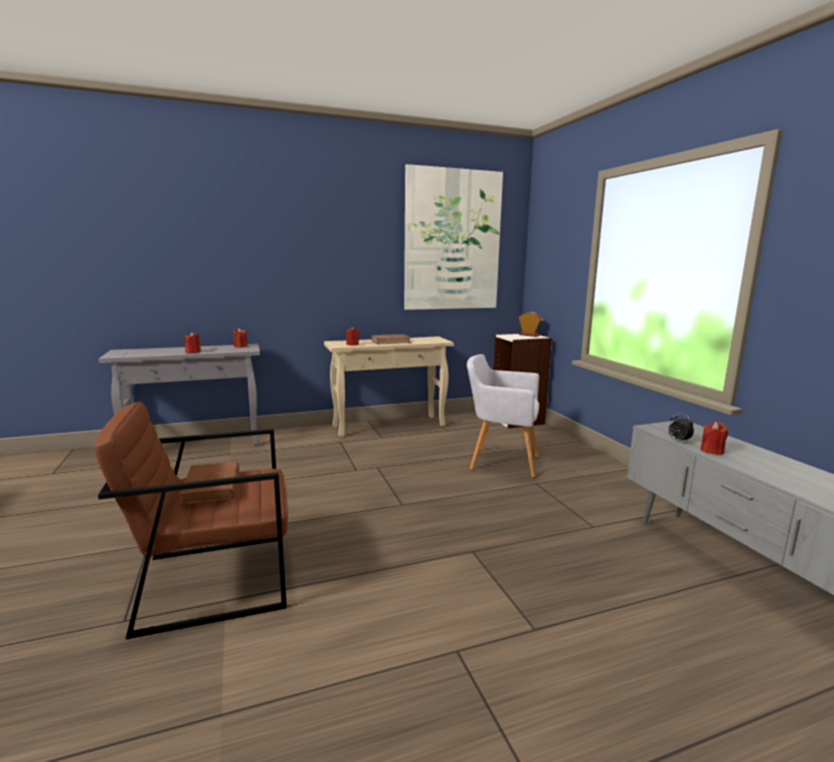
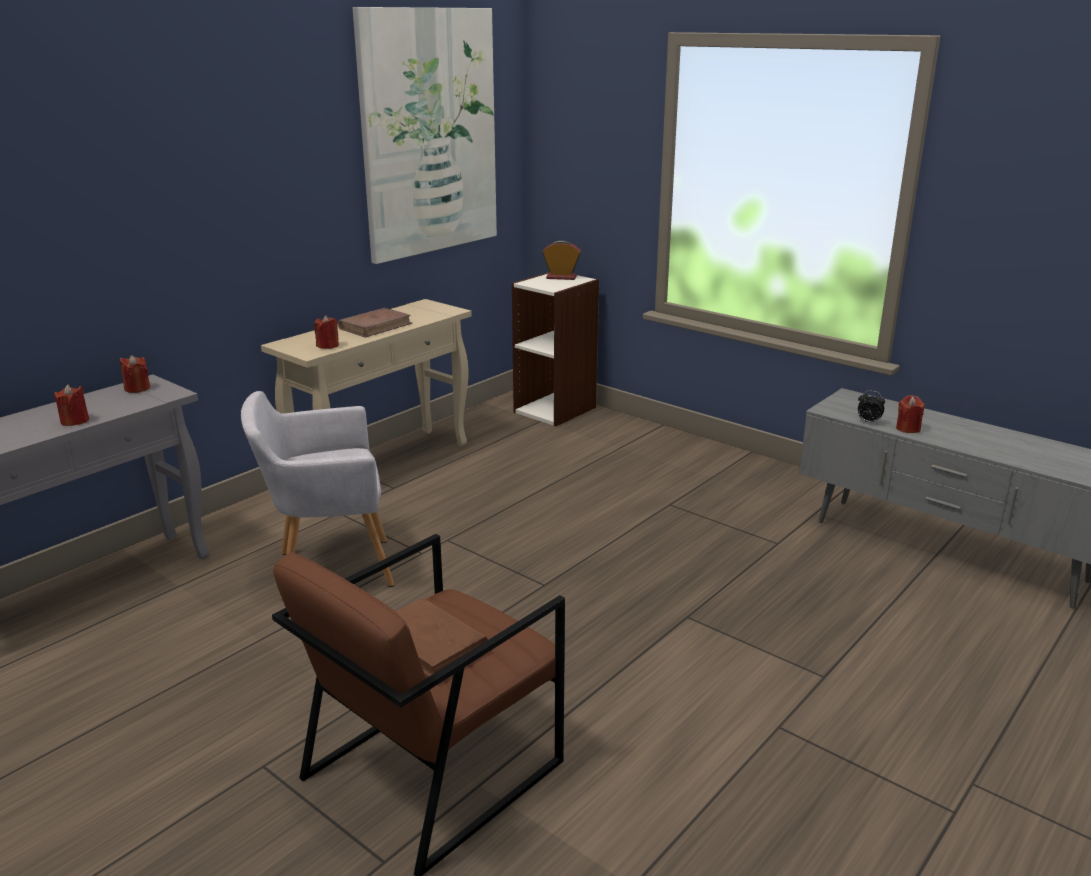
camera: 30 degrees left, 10 degrees up
grey armchair [467,354,539,478] -> grey armchair moved to [241,391,395,601]

